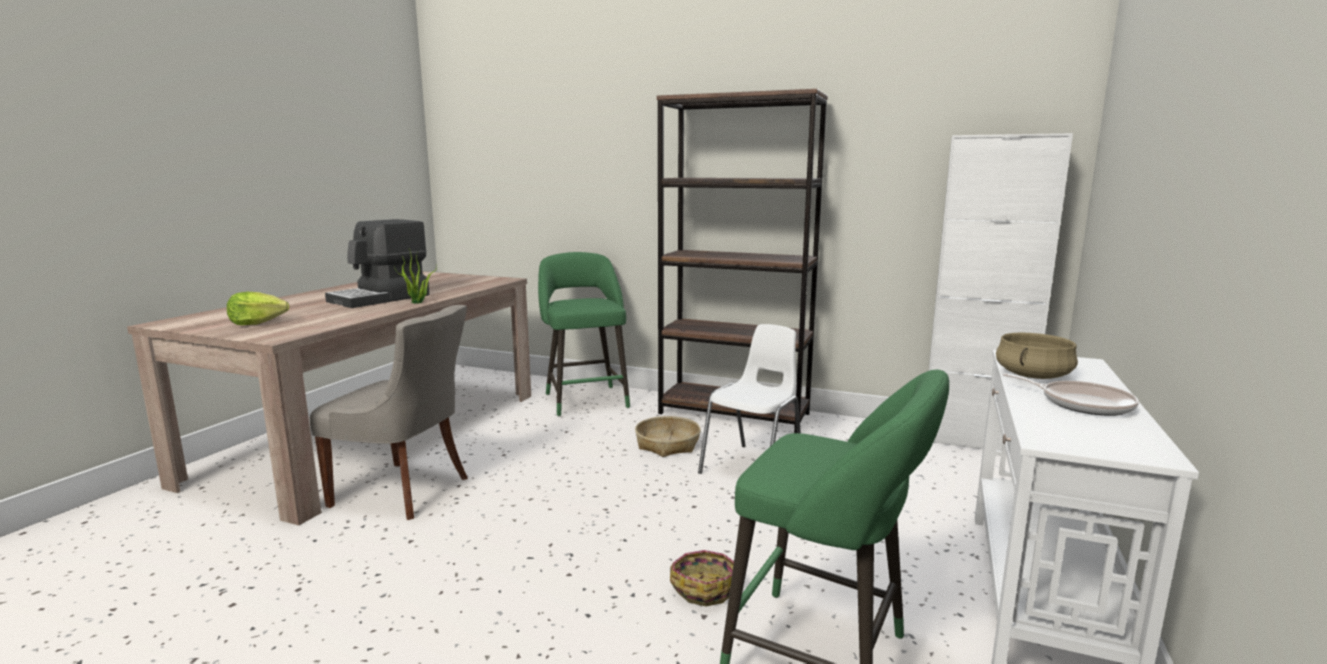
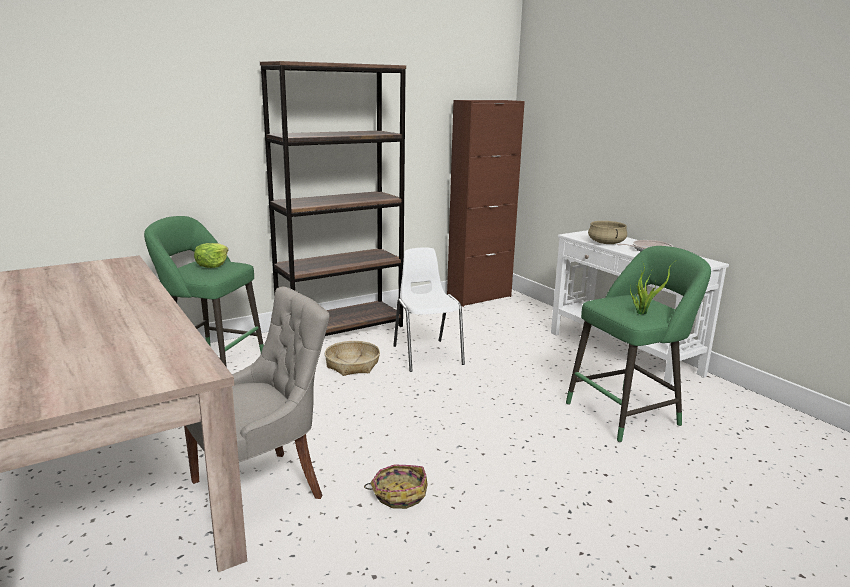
camera: 55 degrees left, 5 degrees up
lettuce [227,292,289,325] -> lettuce moved to [194,243,228,268]
coffee machine [325,219,430,308] -> none
potted plant [394,249,437,304] -> potted plant moved to [630,261,675,314]
basket [670,550,734,606] -> basket moved to [364,465,428,509]
white cabinet [929,133,1073,451] -> brown cabinet [447,100,525,307]

